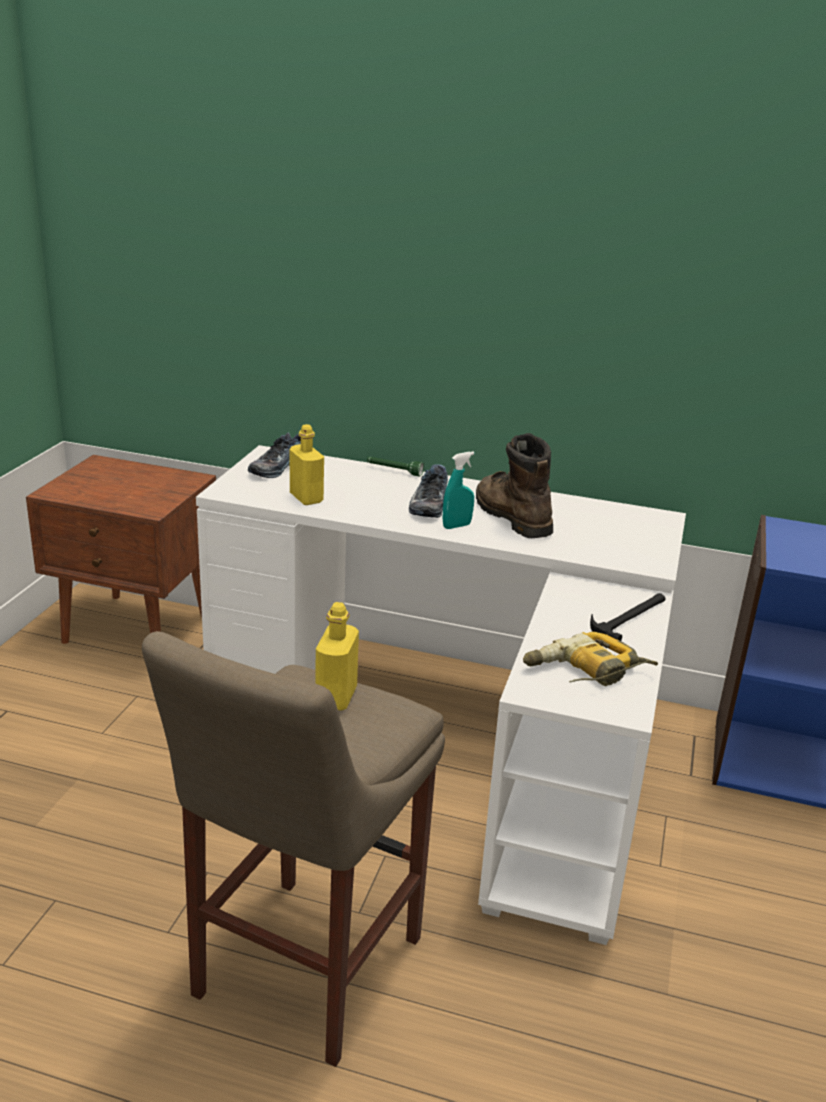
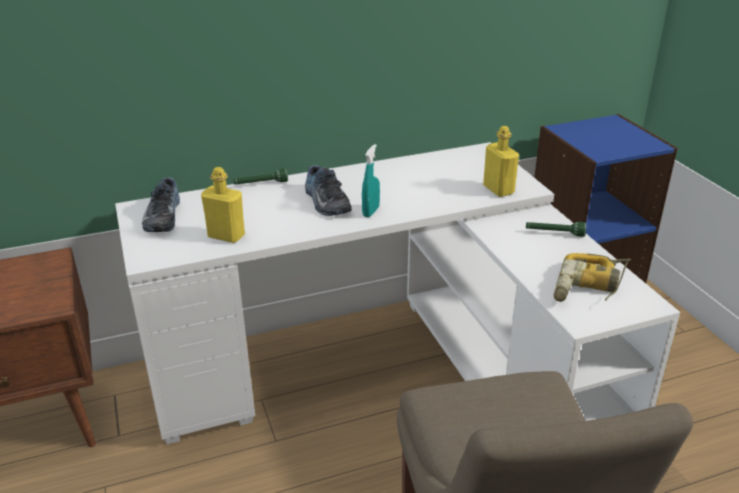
camera: 35 degrees left, 5 degrees up
yellow bottle [316,602,359,711] -> yellow bottle moved to [483,126,519,197]
brown boot [476,433,553,538] -> none
hammer [590,593,666,641] -> green flashlight [526,222,586,237]

